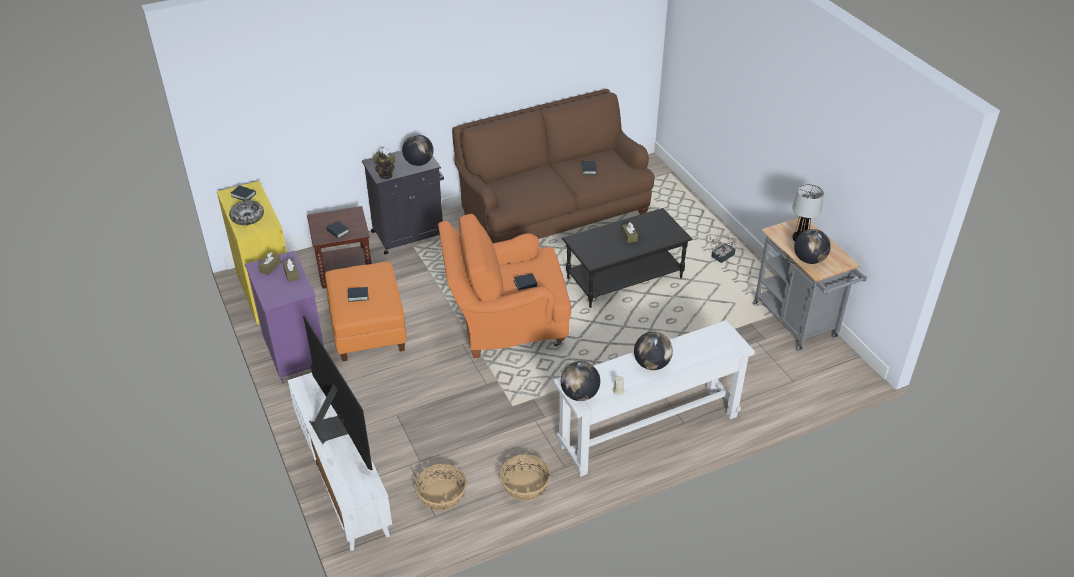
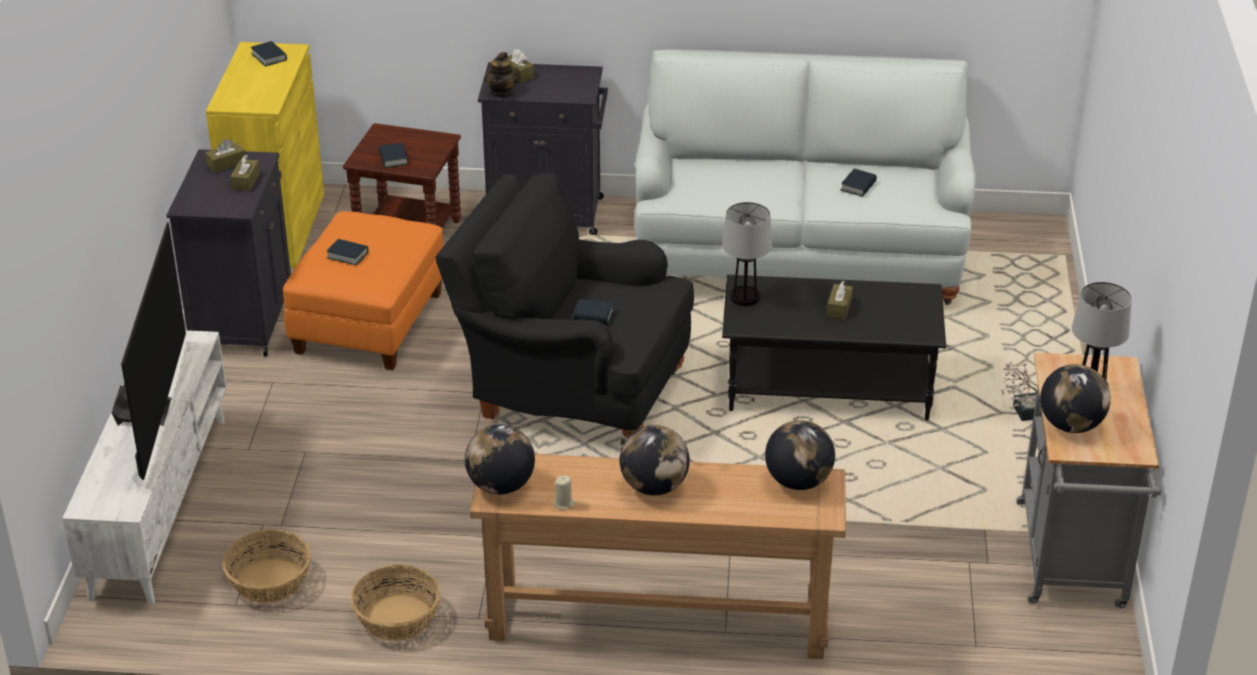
camera: 30 degrees right, 5 degrees down
bowl [229,200,264,225] -> none
purple cabinet [245,251,324,383] -> black cabinet [167,149,291,357]
globe [402,134,434,166] -> globe moved to [765,420,835,490]
orange armchair [438,214,571,358] -> black armchair [435,173,694,446]
brown sofa [452,89,654,243] -> white sofa [635,49,976,305]
white console table [553,320,755,477] -> brown console table [470,454,846,659]
none -> table lamp [722,202,772,306]

